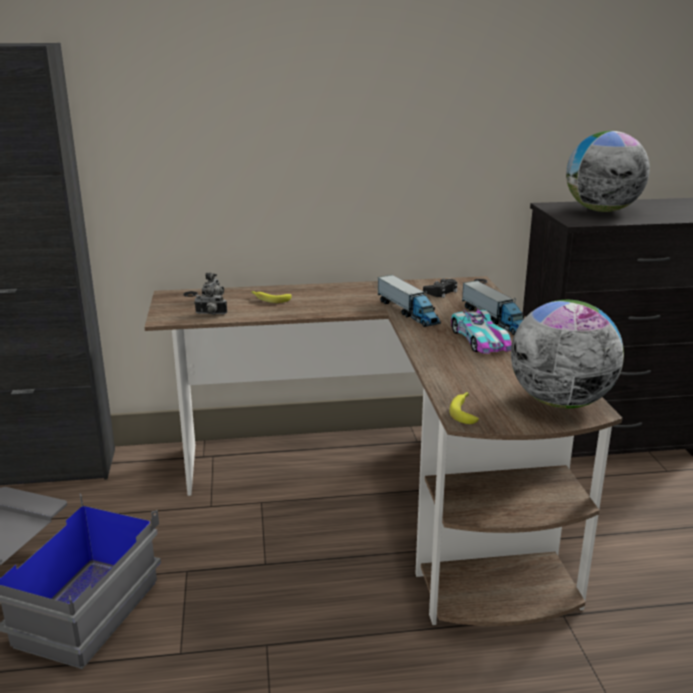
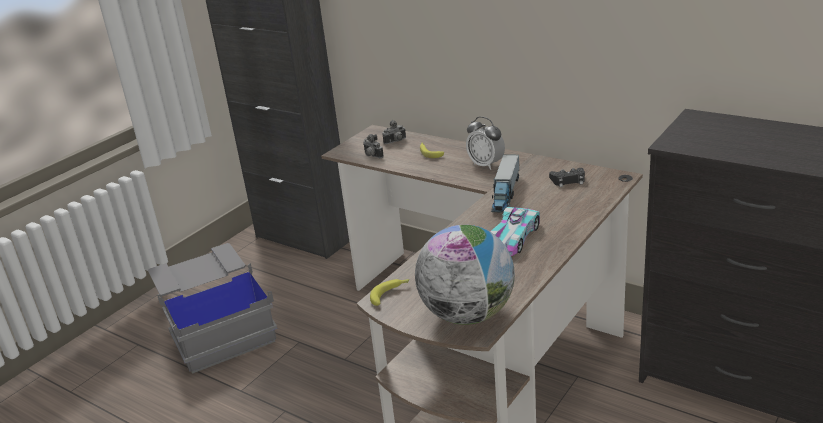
camera: 45 degrees right, 5 degrees up
toy truck [462,281,524,335] -> none
globe [566,131,650,212] -> none
none -> alarm clock [466,116,505,170]

